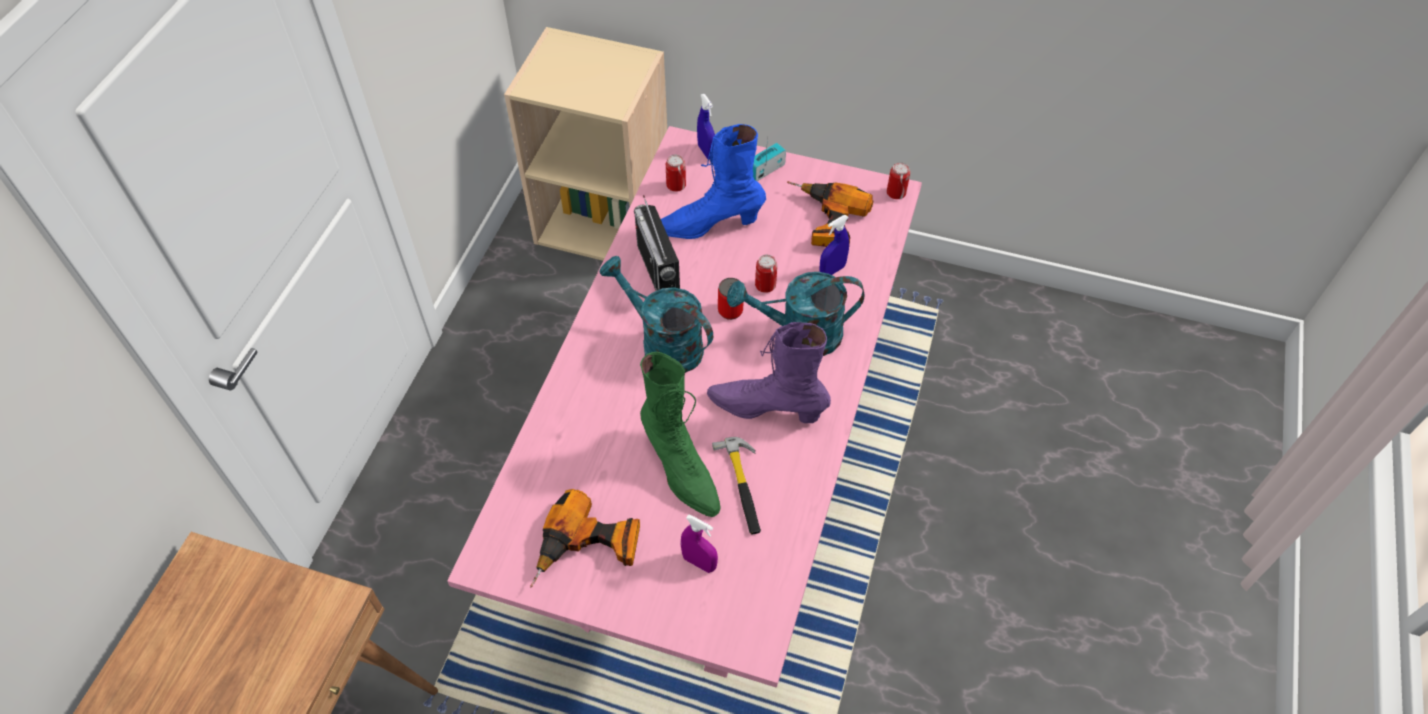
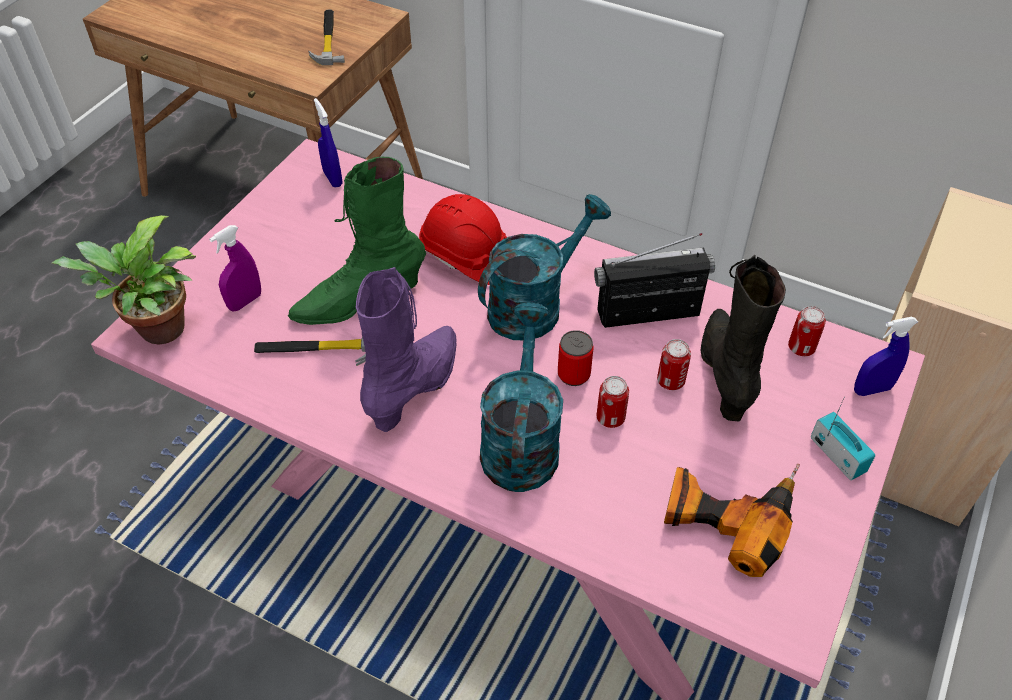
camera: 100 degrees right, 5 degrees down
power drill [530,489,640,588] -> none
blue boot [661,124,766,239] -> black boot [701,255,786,421]
blue spray bottle [819,215,849,275] -> blue spray bottle moved to [314,98,342,188]
can [887,162,910,199] -> can moved to [657,339,691,390]
none -> potted plant [52,215,196,344]
none -> hammer [308,9,345,65]
none -> red hard hat [419,194,507,285]

